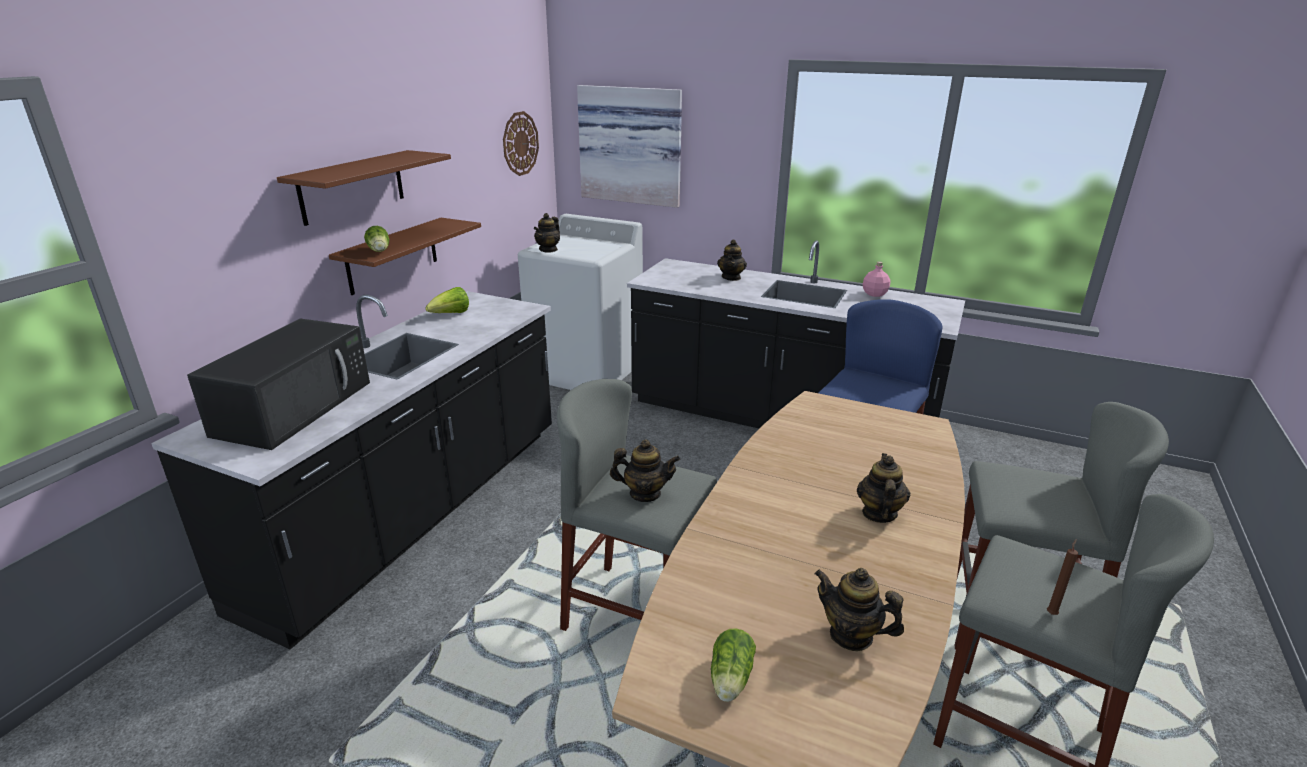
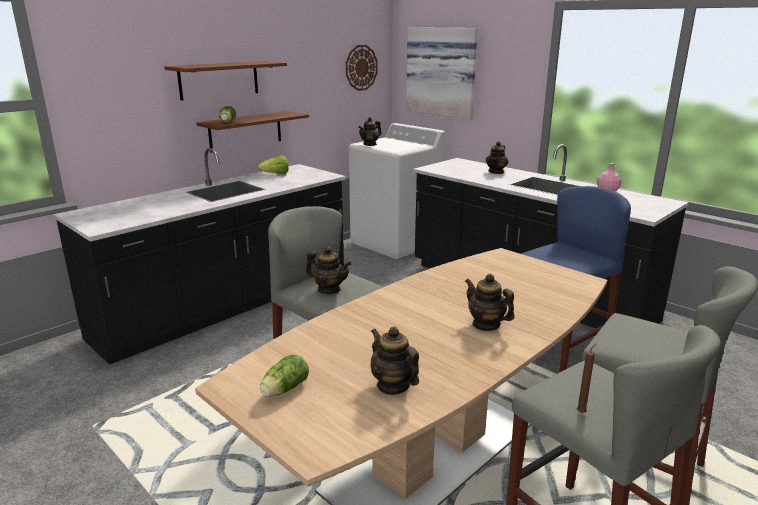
camera: 20 degrees right, 5 degrees down
black microwave [187,318,370,450] -> none
teapot [857,453,910,523] -> teapot turned 75 degrees counterclockwise [465,274,515,331]

